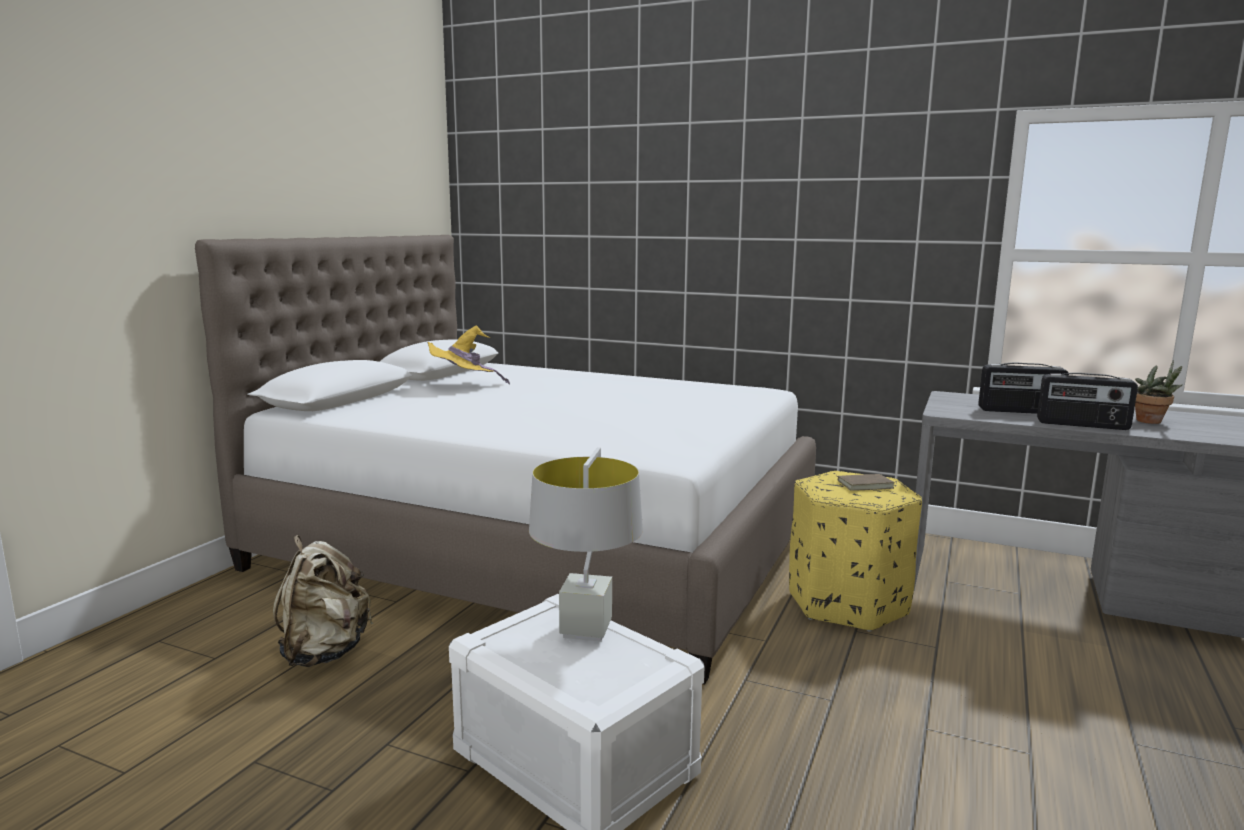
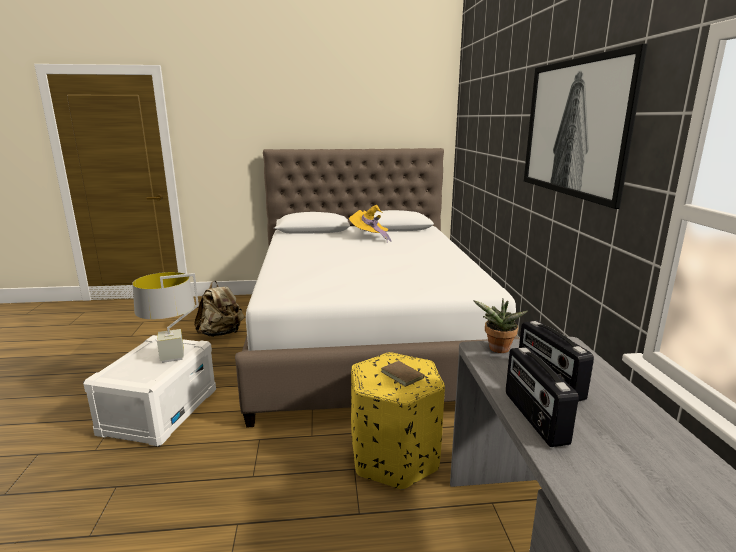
camera: 60 degrees right, 5 degrees up
potted plant [1135,360,1183,424] -> potted plant moved to [473,299,528,353]
none -> picture [524,43,648,209]

